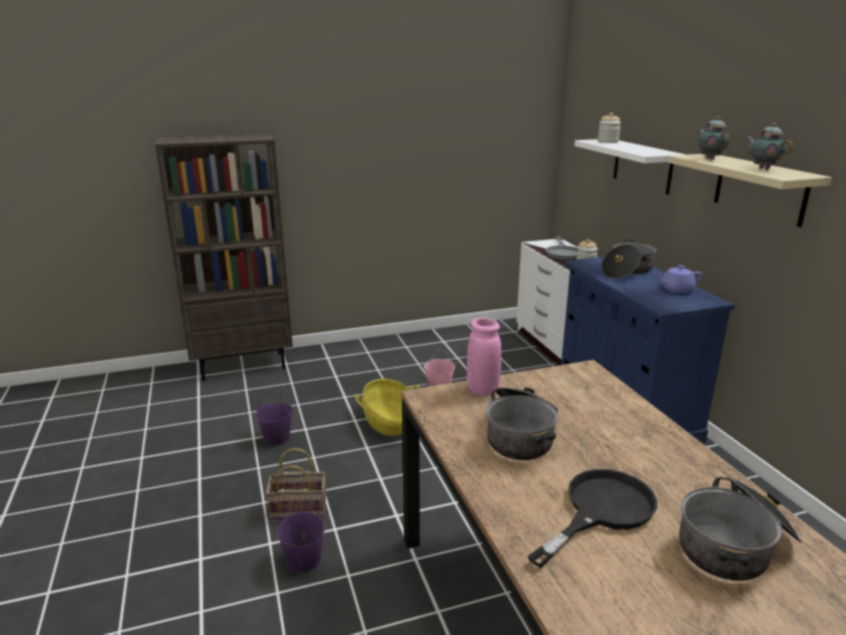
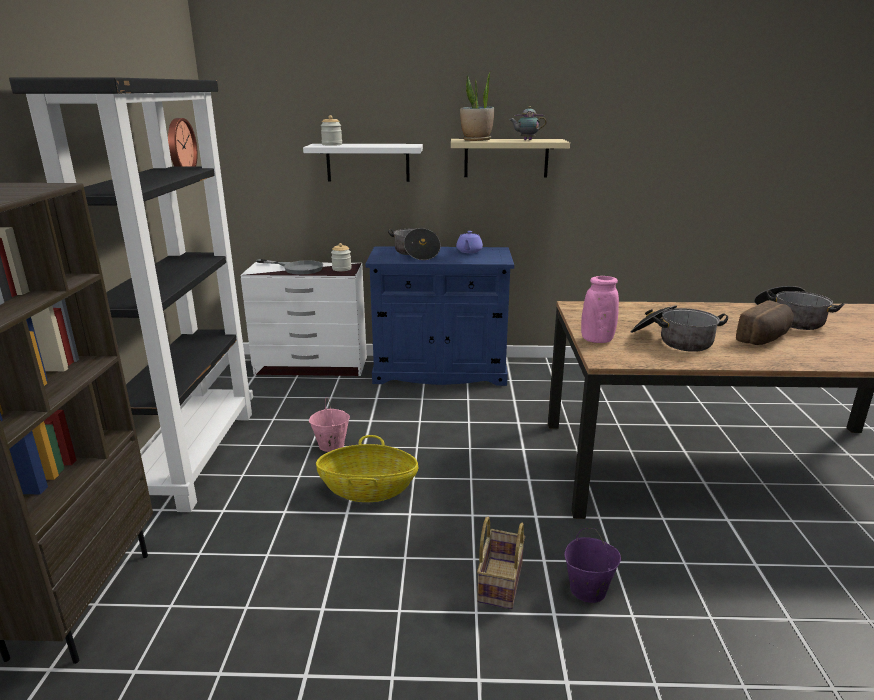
camera: 70 degrees left, 0 degrees up
purple bucket [256,393,293,446] -> none
black frying pan [528,469,657,568] -> bread [736,300,794,345]
teapot [698,117,729,159] -> potted plant [460,70,494,141]
none -> black bookcase [9,77,253,512]
none -> wall clock [168,118,198,167]

